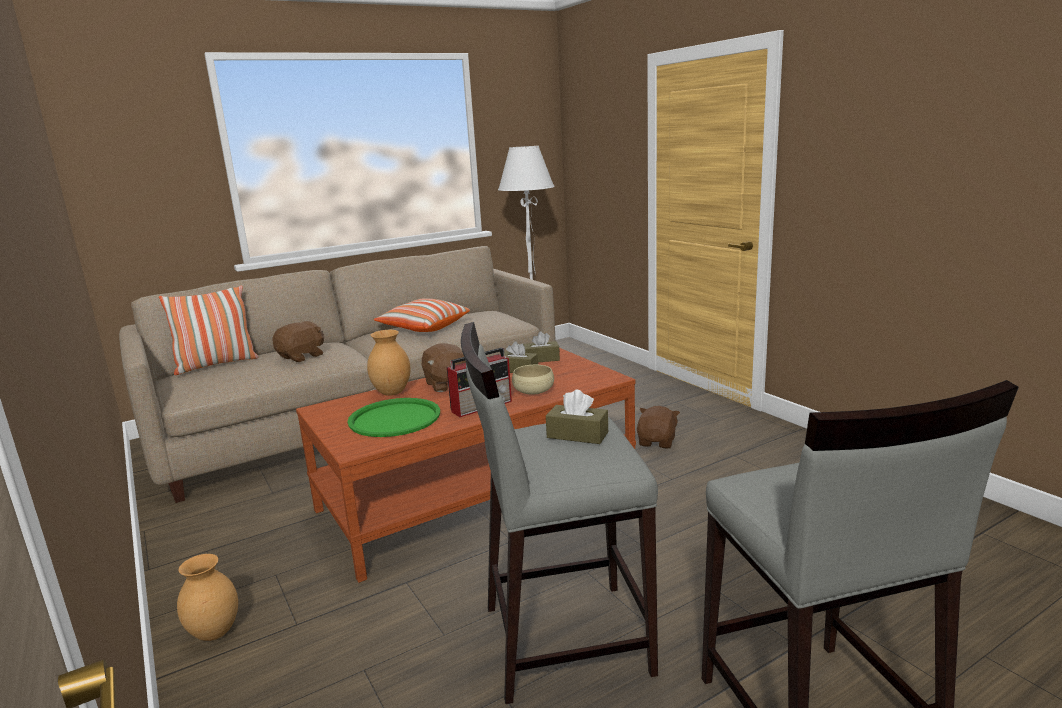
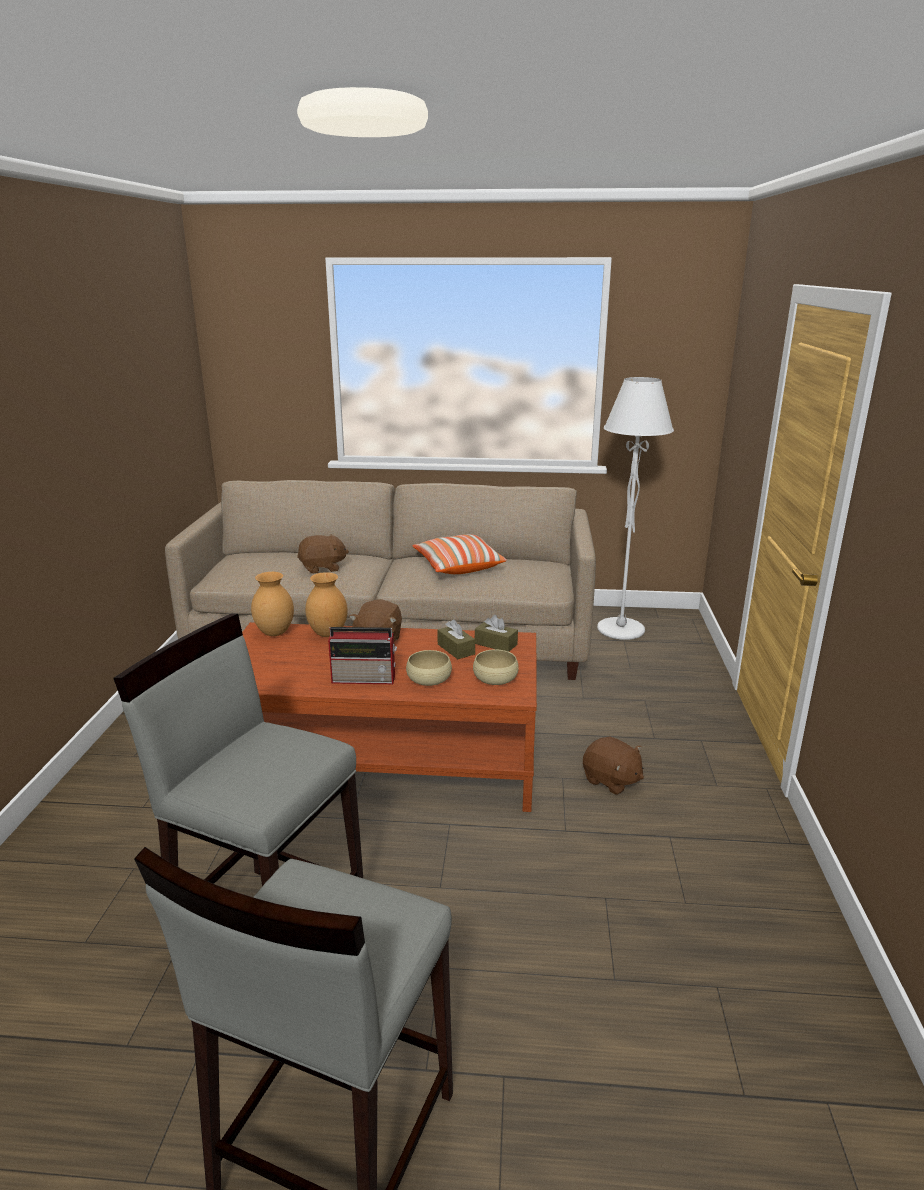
camera: 35 degrees right, 5 degrees up
pillow [159,285,258,375] -> none
brown vase [177,554,238,641] -> brown vase moved to [251,572,294,636]
green tray [348,398,440,437] -> none
brown tissue box [546,390,608,444] -> none
brown plush toy [637,406,680,448] -> brown plush toy turned 75 degrees clockwise [583,737,644,795]
none -> beige bowl [473,650,519,685]

